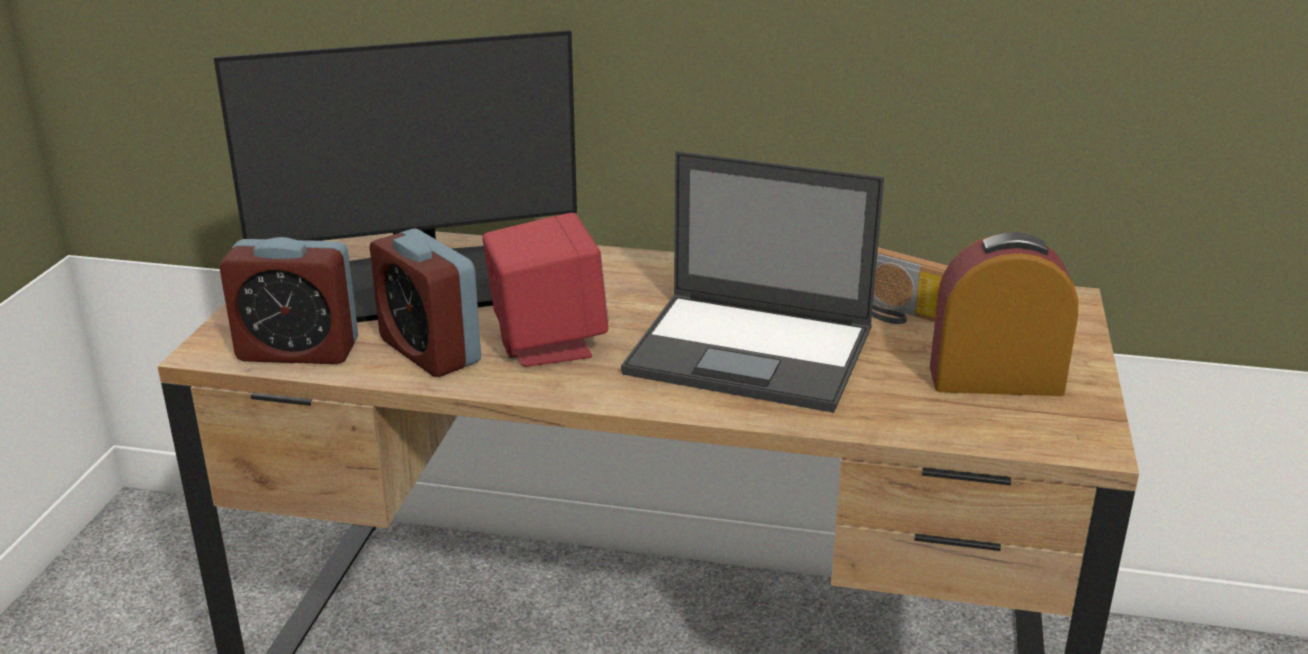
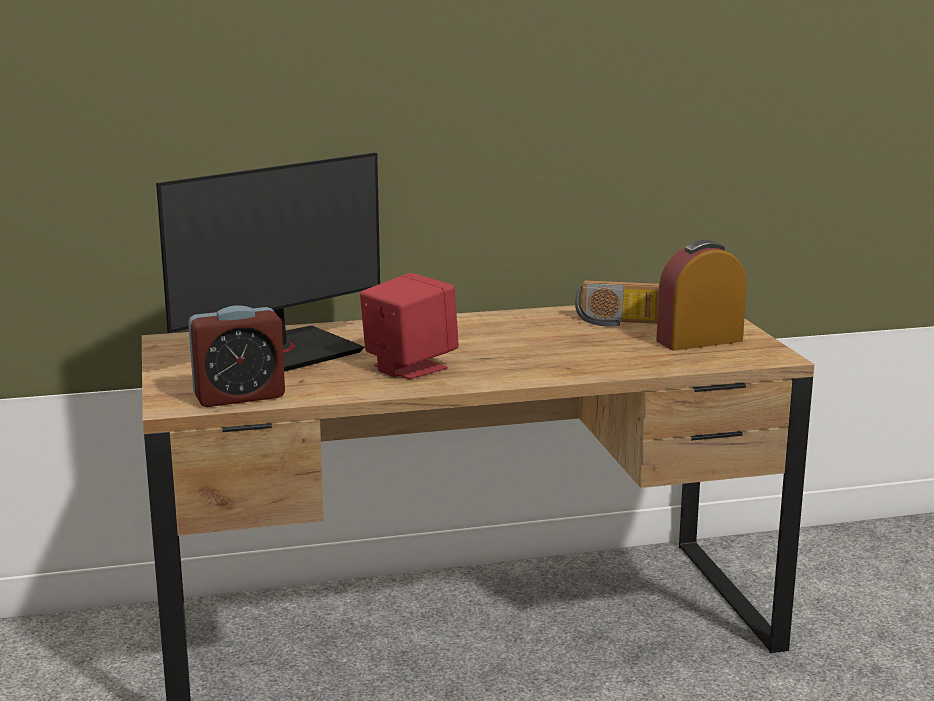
camera: 25 degrees left, 10 degrees down
alarm clock [370,228,481,377] -> none
laptop [621,151,884,413] -> none

